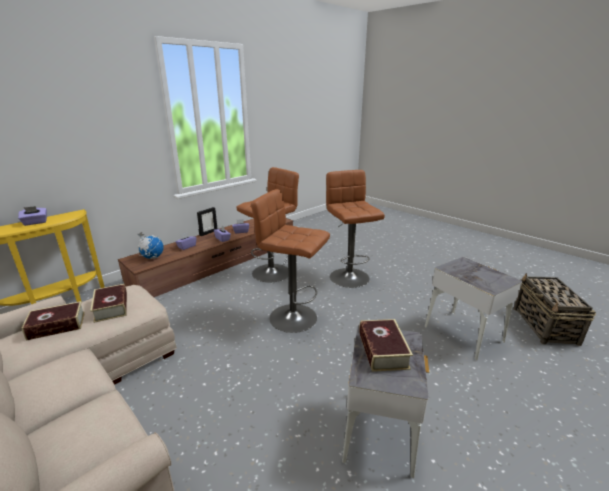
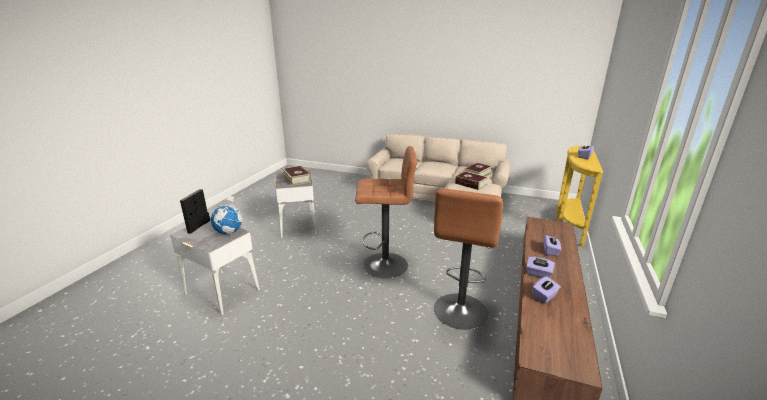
camera: 155 degrees right, 0 degrees up
globe [137,232,164,259] -> globe moved to [211,195,243,235]
picture frame [197,207,217,236] -> picture frame moved to [180,189,210,234]
brown stool [326,170,385,288] -> none
basket [513,273,596,346] -> none

